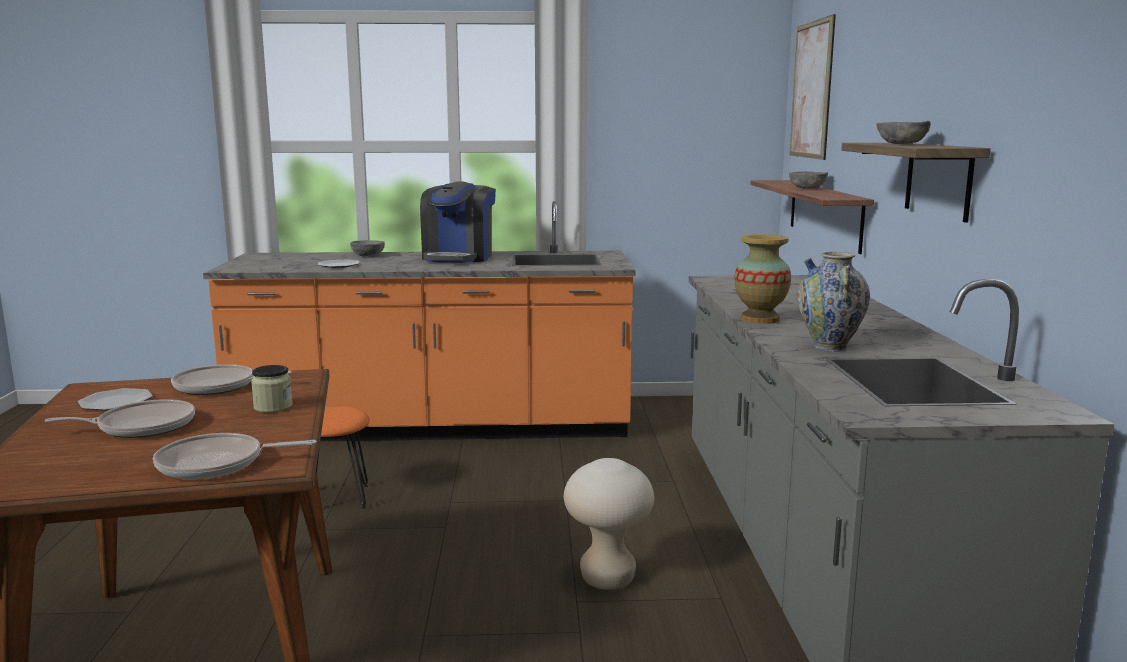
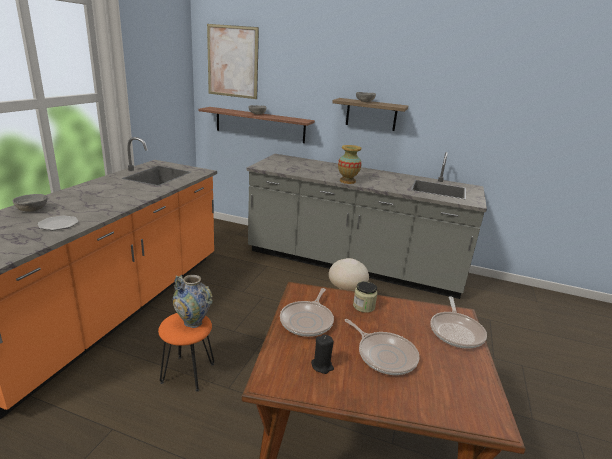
camera: 70 degrees left, 10 degrees up
frying pan [45,399,195,438] -> frying pan turned 135 degrees clockwise [344,319,420,375]
plate [78,388,153,410] -> black candle [311,334,334,374]
coffee machine [420,182,496,263] -> none
vase [797,252,870,352] -> vase moved to [173,275,213,328]

